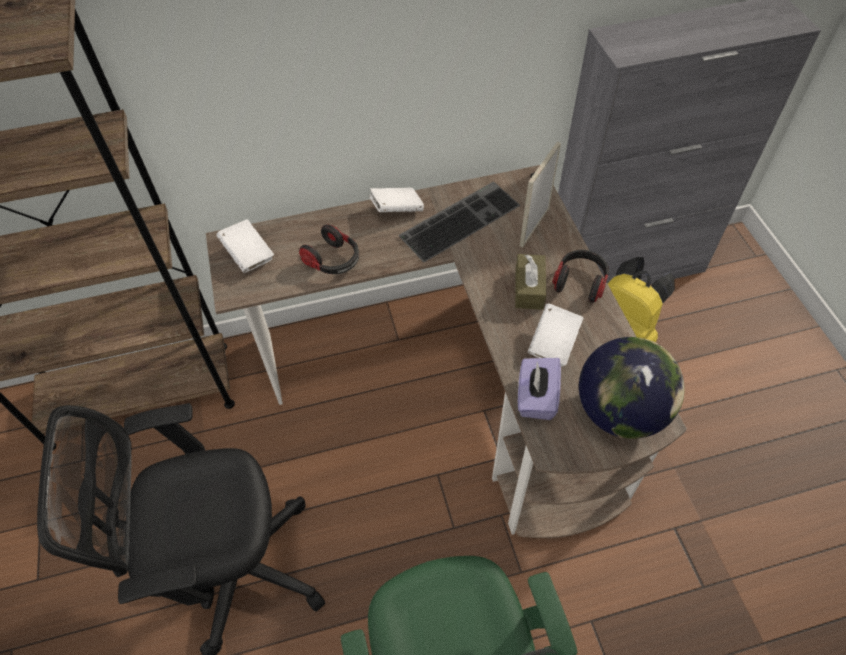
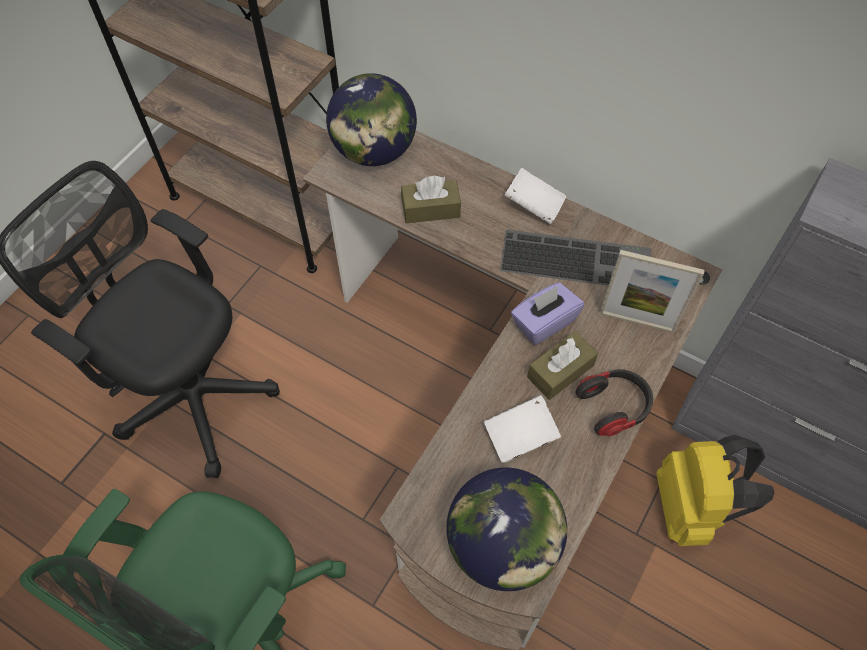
camera: 45 degrees right, 5 degrees up
white book [216,219,274,273] -> globe [326,73,417,166]
headphones [299,224,359,274] -> brown tissue box [401,176,461,223]
purple tissue box [518,358,561,420] -> purple tissue box moved to [511,282,584,345]
picture frame [520,142,561,247] -> picture frame turned 150 degrees counterclockwise [600,250,705,333]

